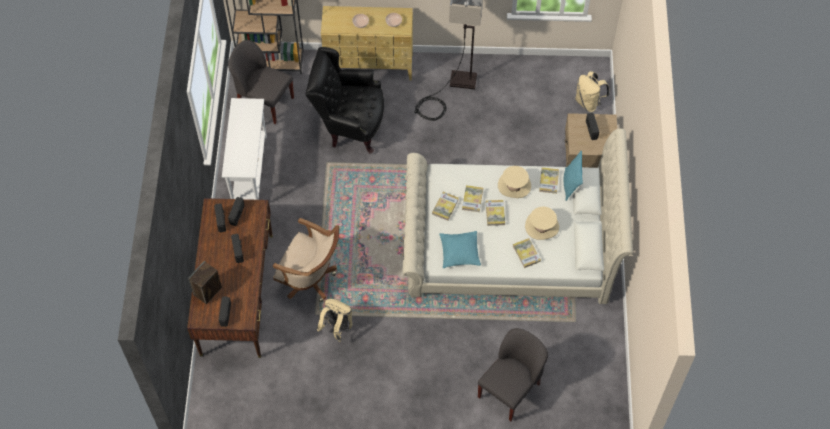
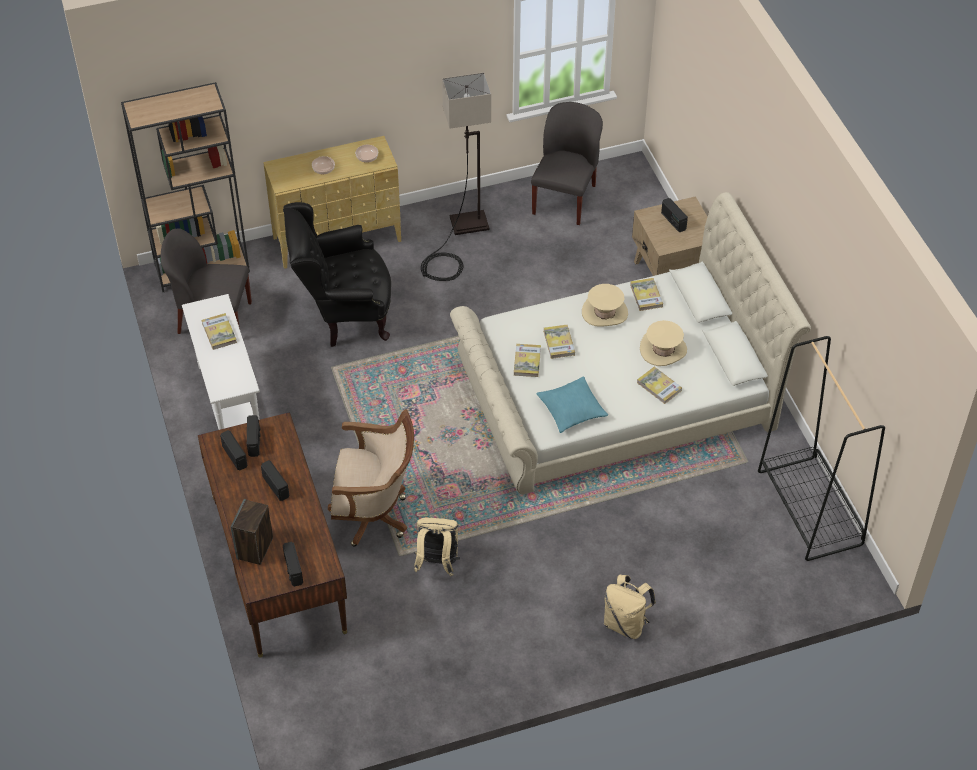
camera: 20 degrees left, 10 degrees down
grey chair [478,328,548,421] -> grey chair moved to [531,102,603,225]
book [486,200,505,226] -> book moved to [202,313,237,350]
turquoise pillow [564,151,583,201] -> none
beige backpack [575,71,609,112] -> beige backpack moved to [604,575,656,639]
none -> black clothes rack [758,336,885,561]

